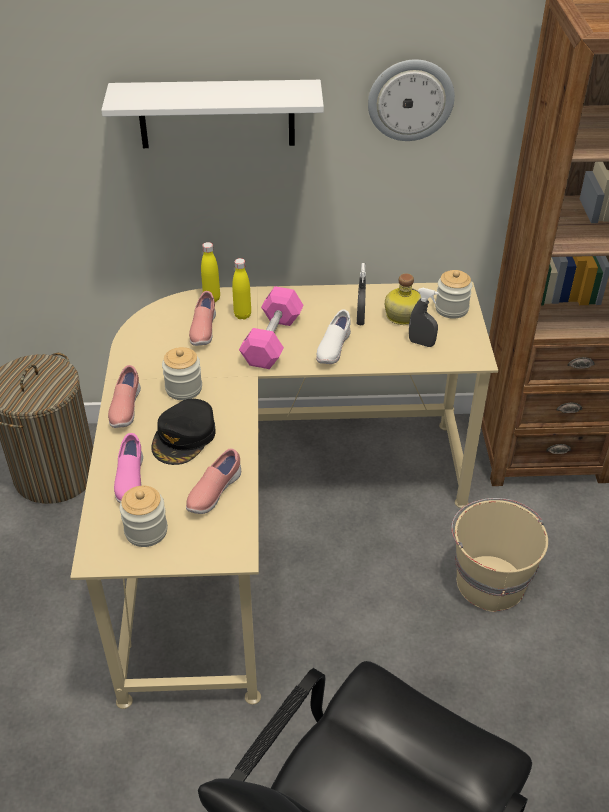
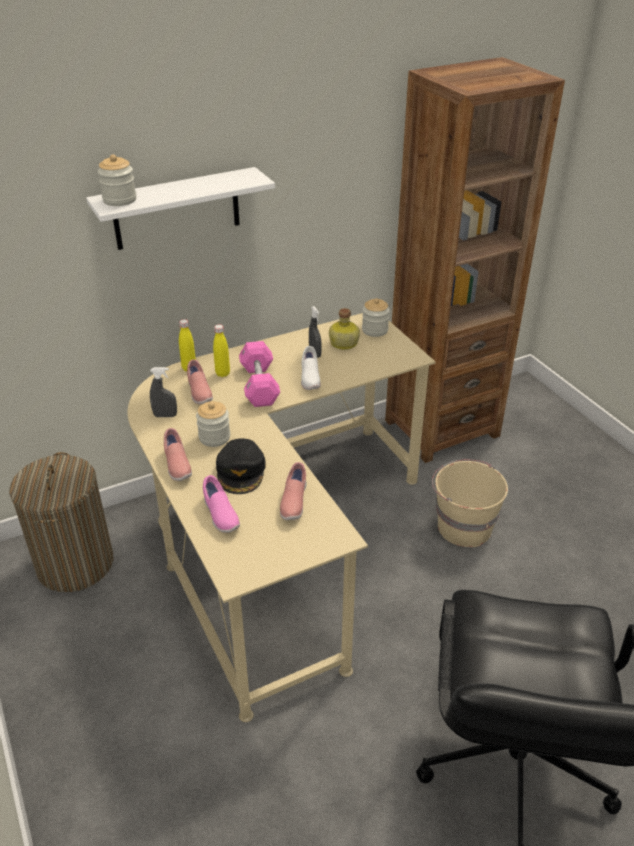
camera: 25 degrees left, 5 degrees down
jar [119,486,168,547] -> jar moved to [98,155,136,206]
wall clock [368,59,455,141] -> none
grey spray bottle [409,288,439,347] -> grey spray bottle moved to [150,367,177,417]

